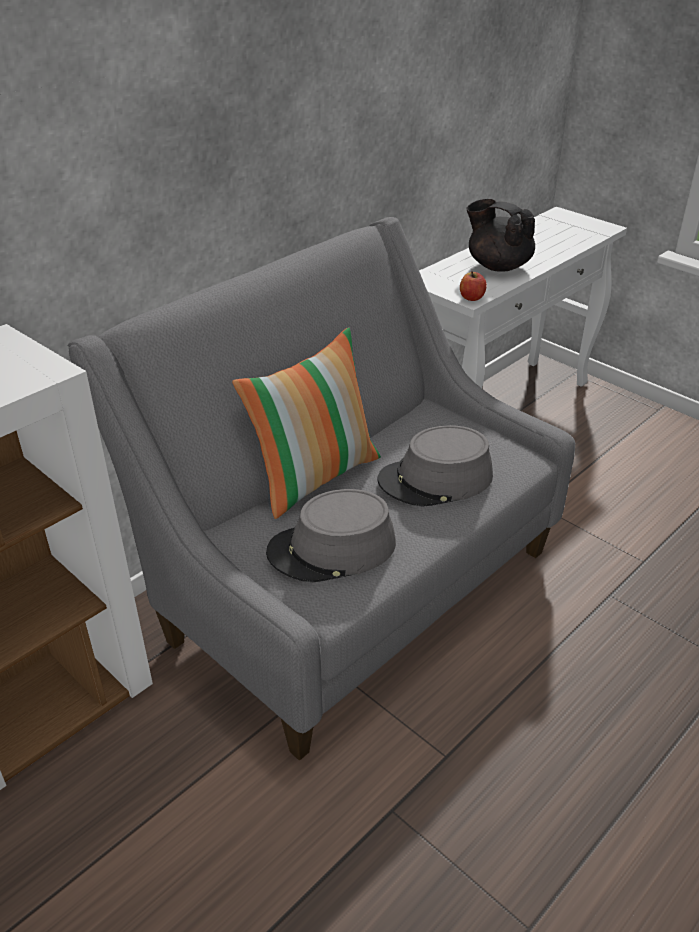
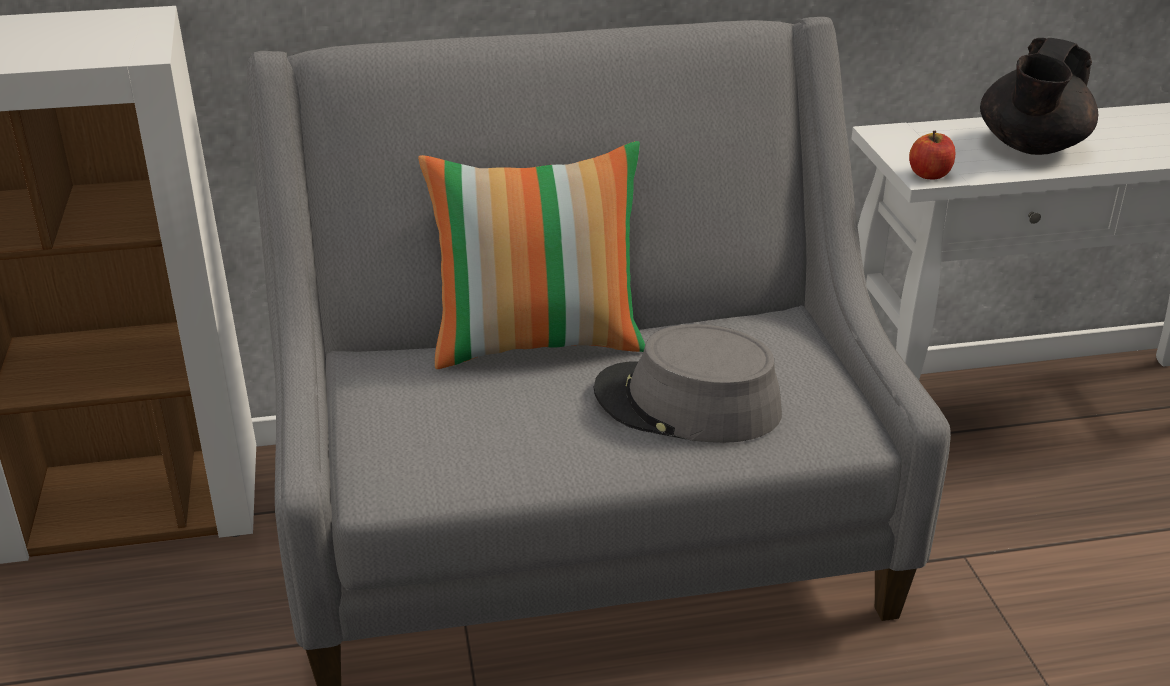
camera: 35 degrees right, 5 degrees down
grey hat [266,489,396,582] -> none
black teapot [466,199,535,272] -> black teapot turned 135 degrees counterclockwise [980,38,1098,155]

